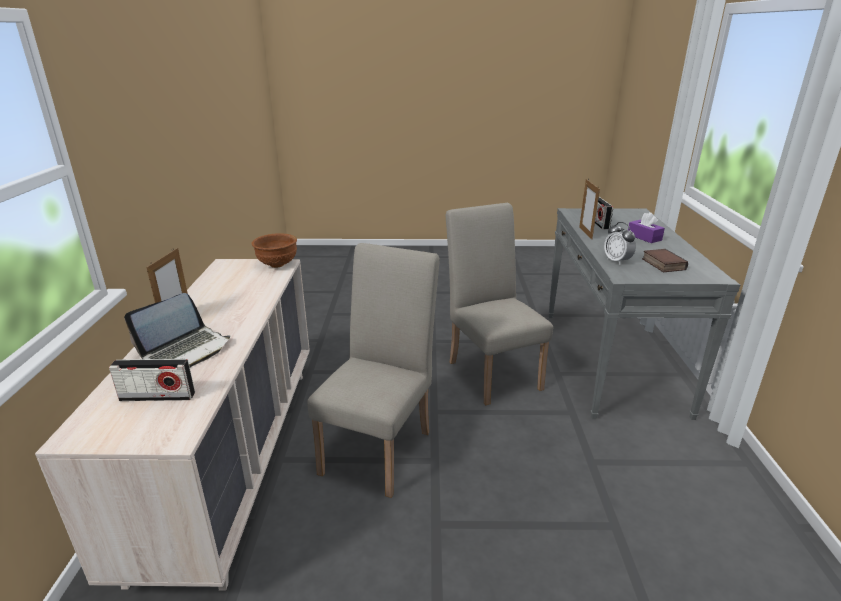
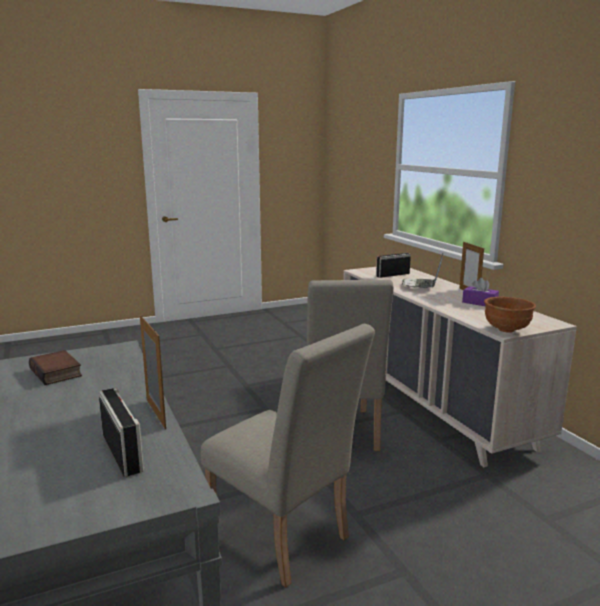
camera: 155 degrees right, 10 degrees down
alarm clock [604,222,636,265] -> none
purple tissue box [628,212,665,243] -> purple tissue box moved to [462,278,499,306]

